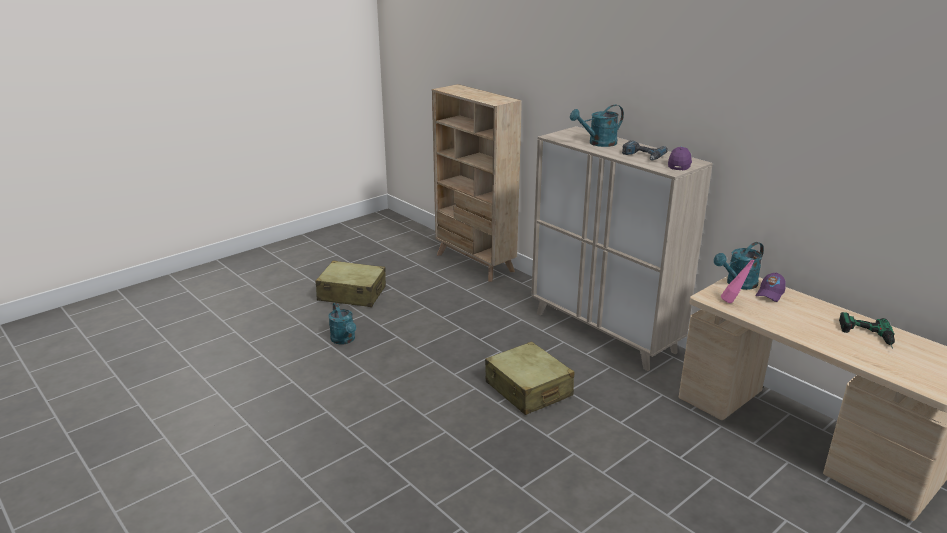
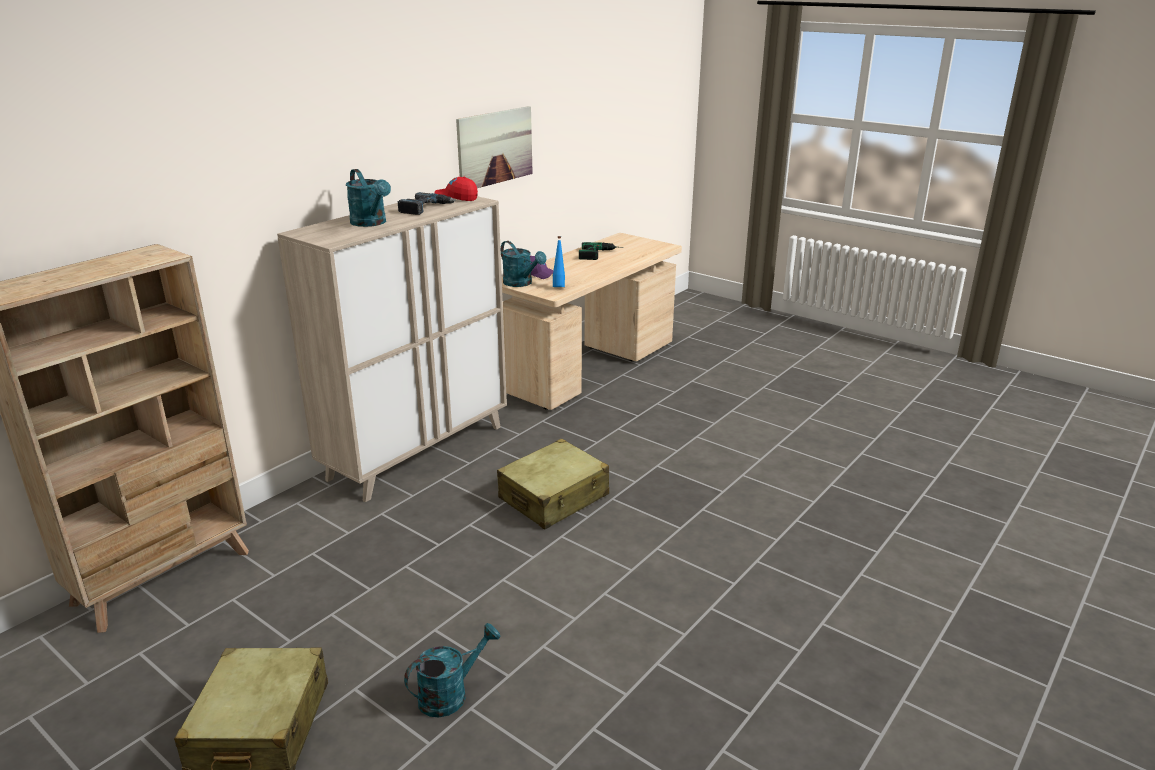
camera: 100 degrees left, 0 degrees up
purple cap [668,147,692,171] -> red cap [434,177,478,201]
pink bottle [721,256,757,303] -> blue bottle [553,236,565,287]
none -> picture [456,106,533,188]

